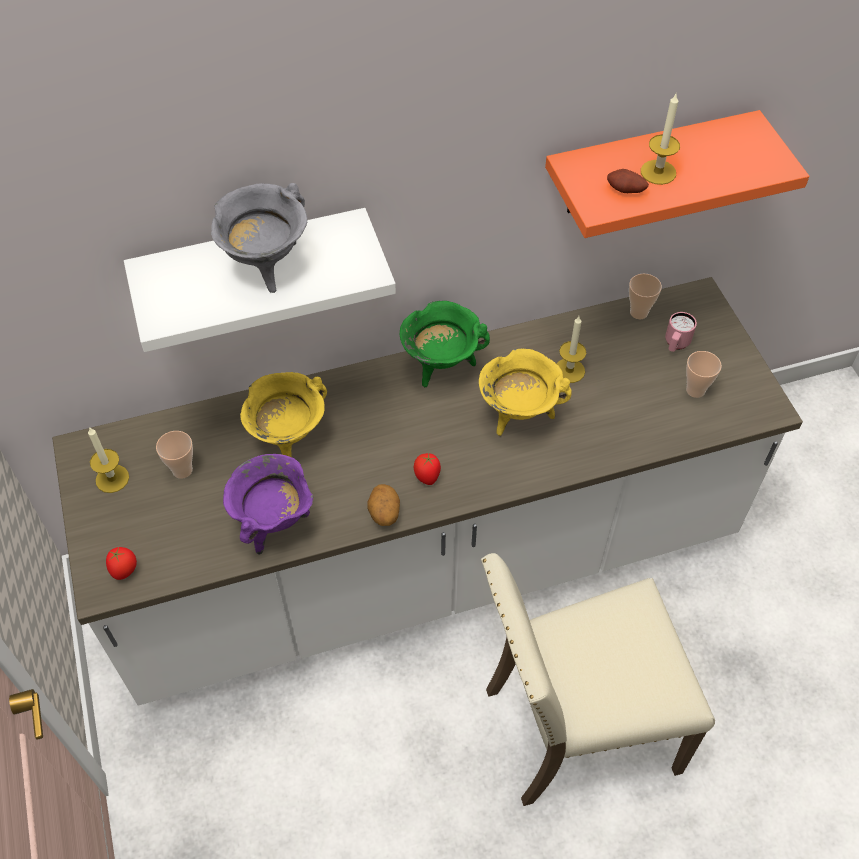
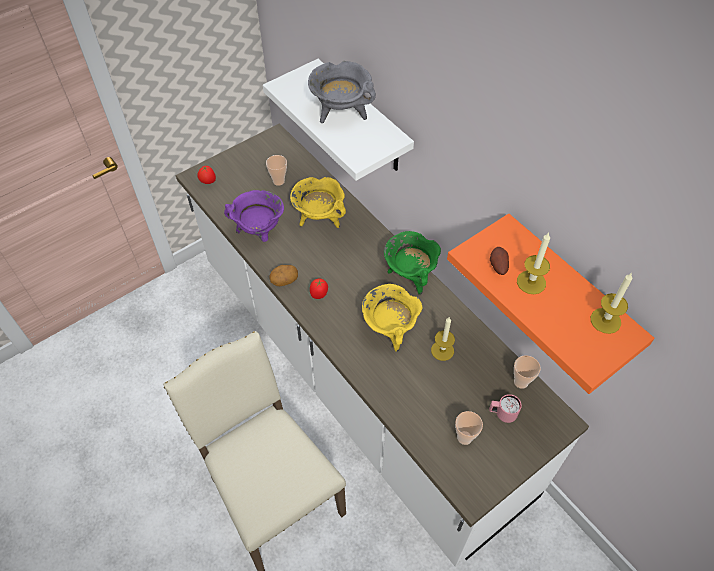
camera: 70 degrees right, 0 degrees up
candle [88,427,129,493] -> candle moved to [591,272,633,334]

